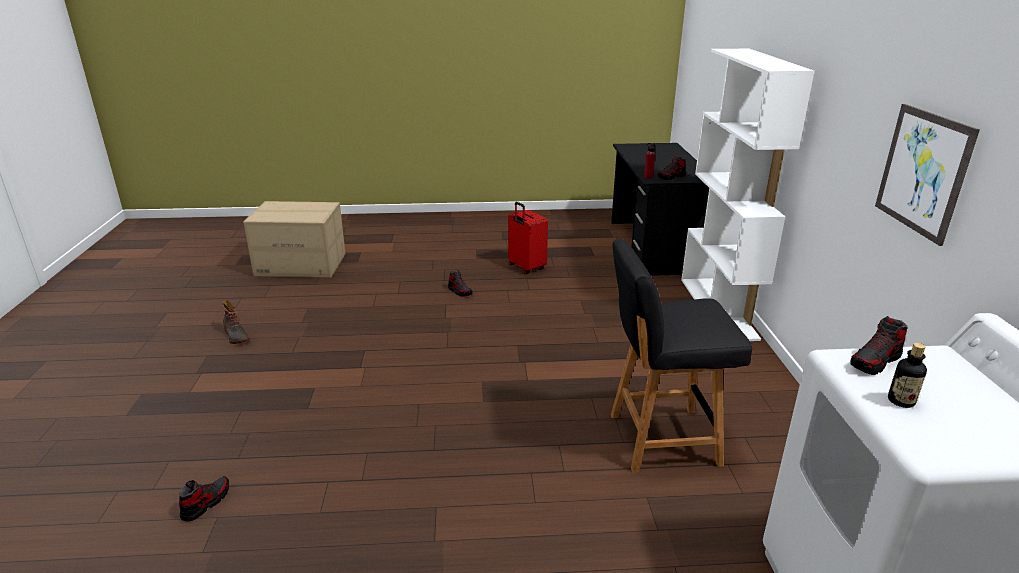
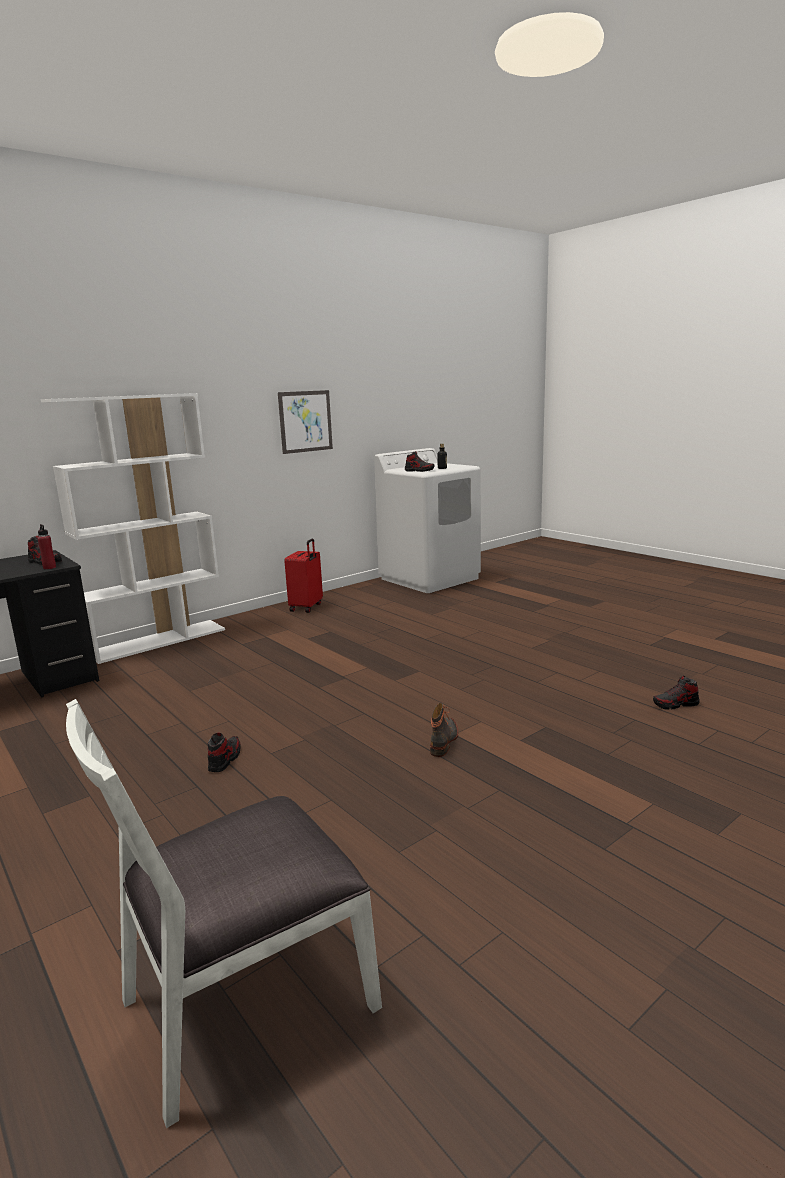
camera: 125 degrees left, 10 degrees down
boot [223,300,250,344] -> boot moved to [430,703,458,757]
cardboard box [243,201,346,278] -> white chair [66,699,382,1128]
red suitcase [508,202,548,274] -> red suitcase moved to [284,539,323,613]
black chair [611,239,752,473] -> none

